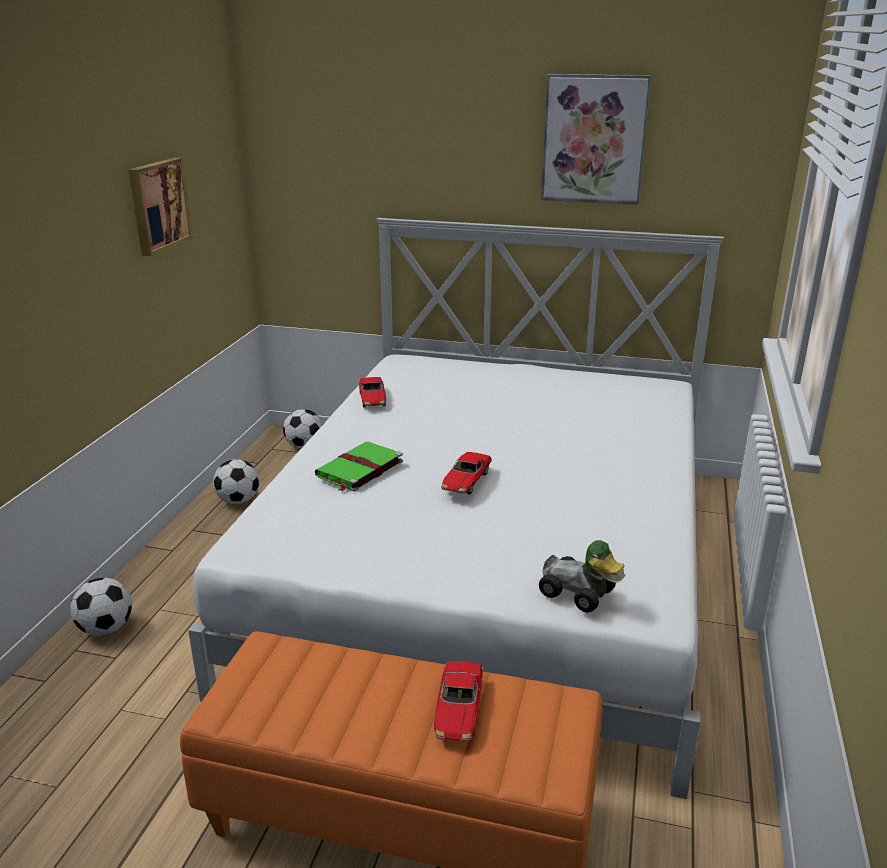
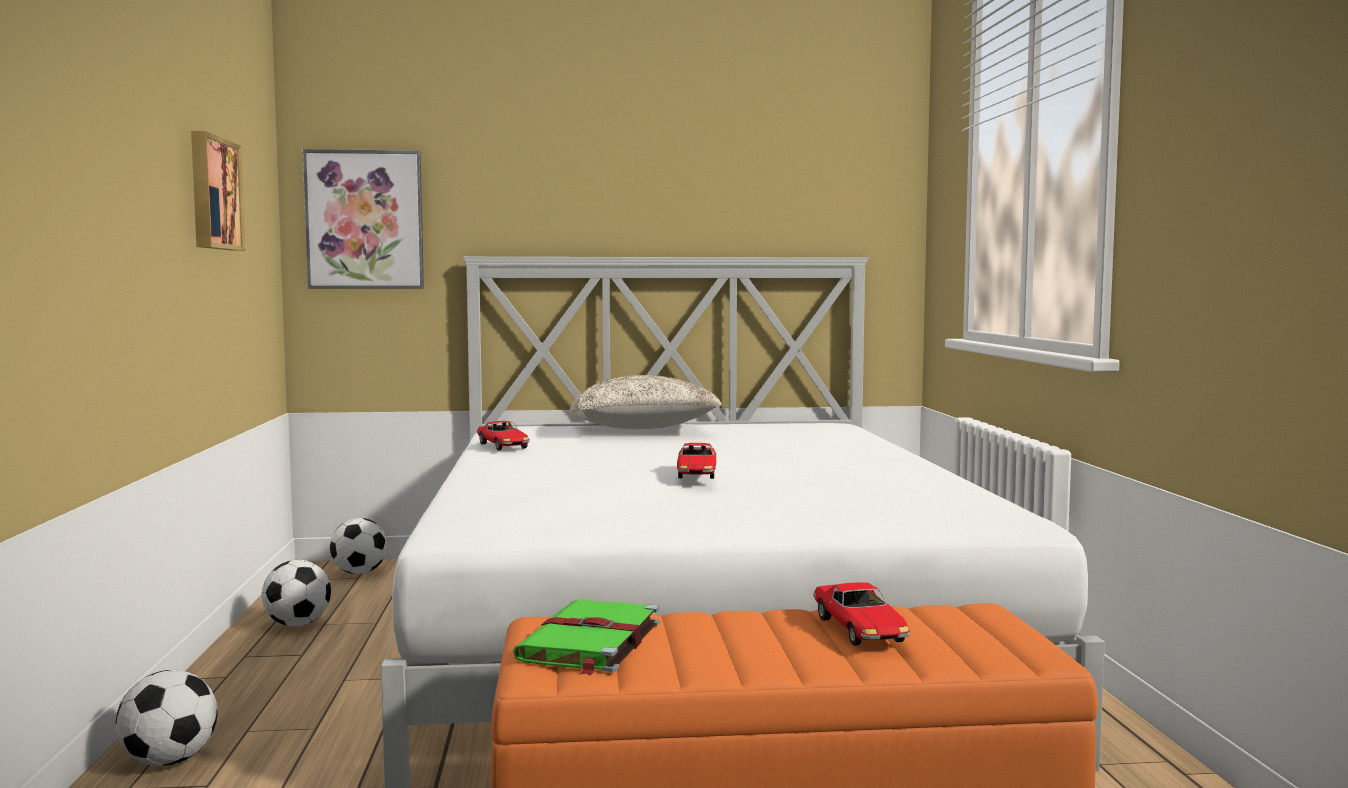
camera: 20 degrees left, 20 degrees down
green book [315,442,403,492] -> green book moved to [513,599,660,676]
toy car [539,540,625,613] -> none
picture [541,74,651,205] -> picture moved to [303,149,424,289]
none -> beige pillow [570,375,721,429]

